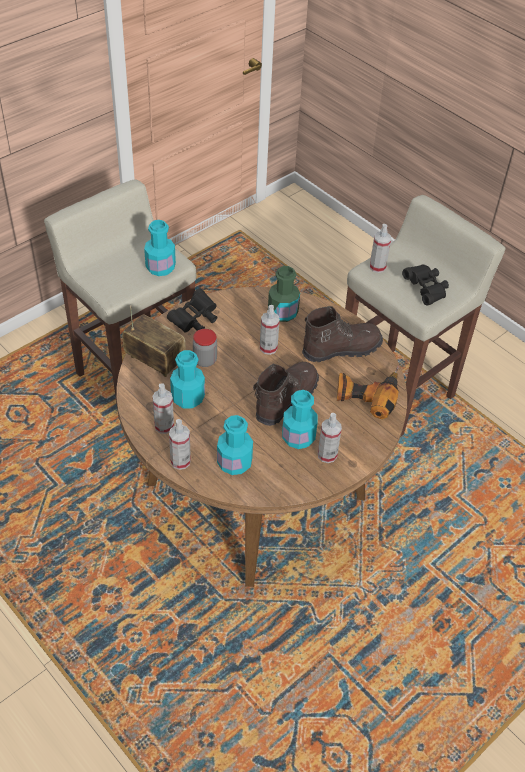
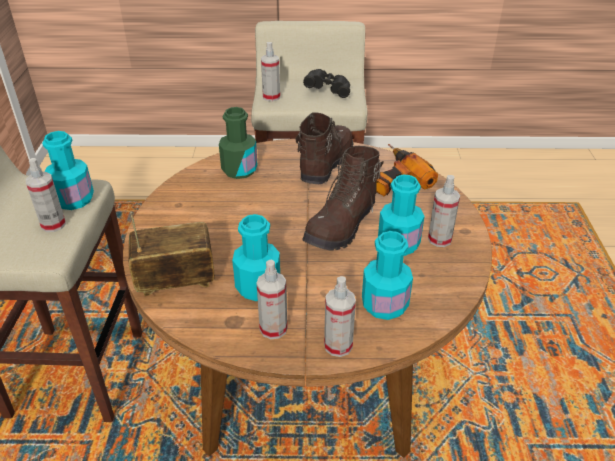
camera: 45 degrees left, 10 degrees down
black binoculars [167,288,217,333] -> none
jar [193,329,217,367] -> none
brown boot [253,362,319,426] -> brown boot turned 135 degrees counterclockwise [302,146,384,251]
spray bottle [260,305,280,355] -> spray bottle moved to [26,158,66,232]

